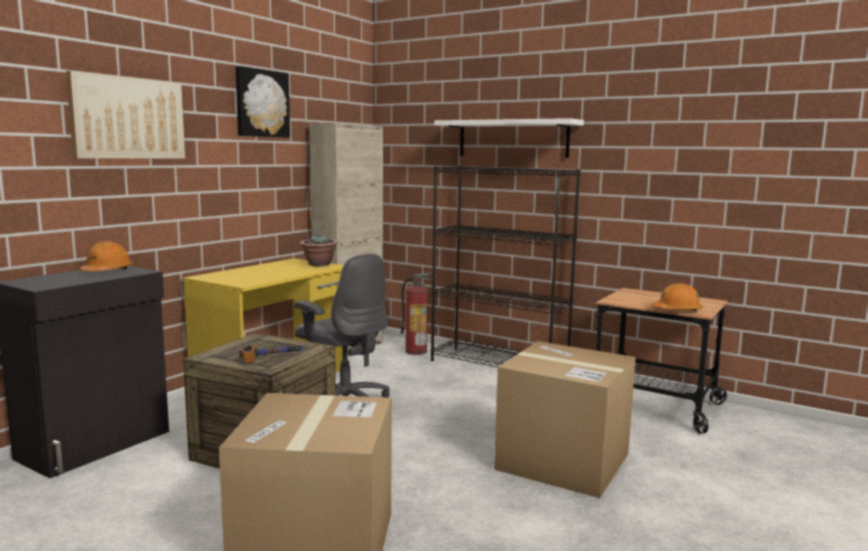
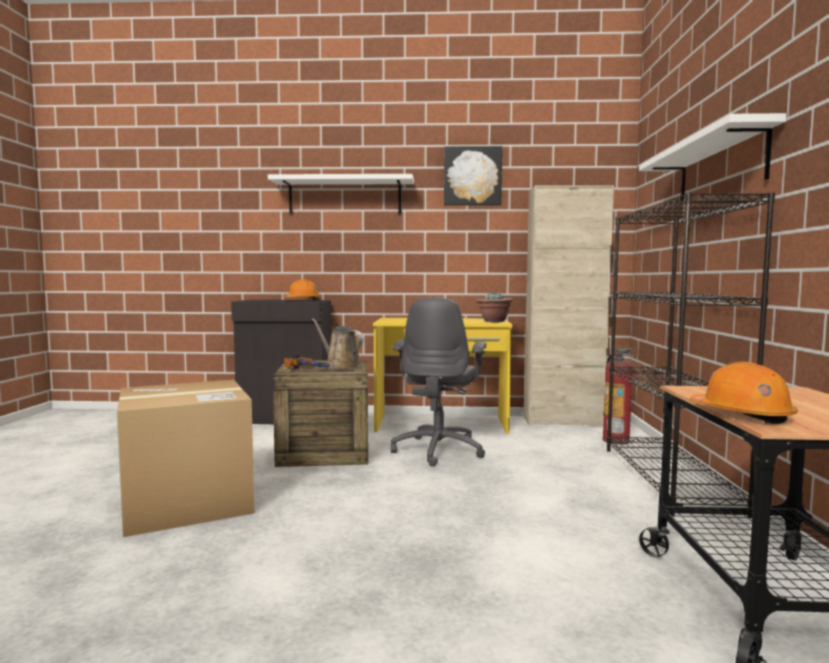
camera: 60 degrees right, 5 degrees down
picture [66,71,185,159] -> white shelf [268,174,414,214]
cardboard box [494,341,636,498] -> none
none -> brown watering can [312,319,364,370]

